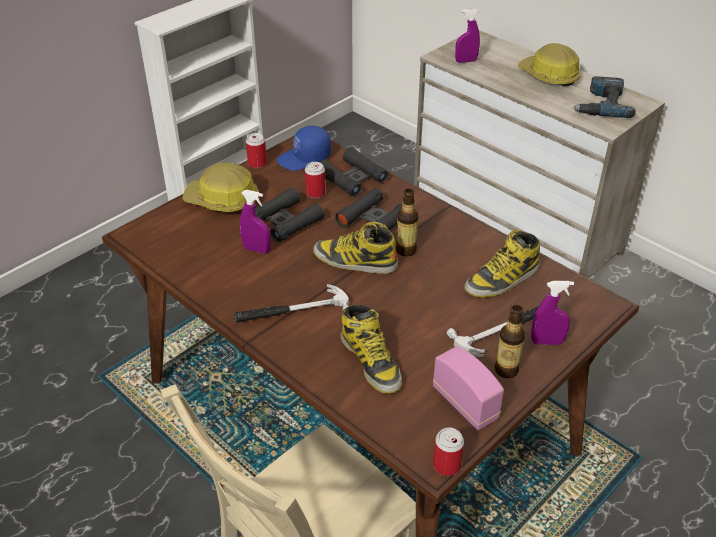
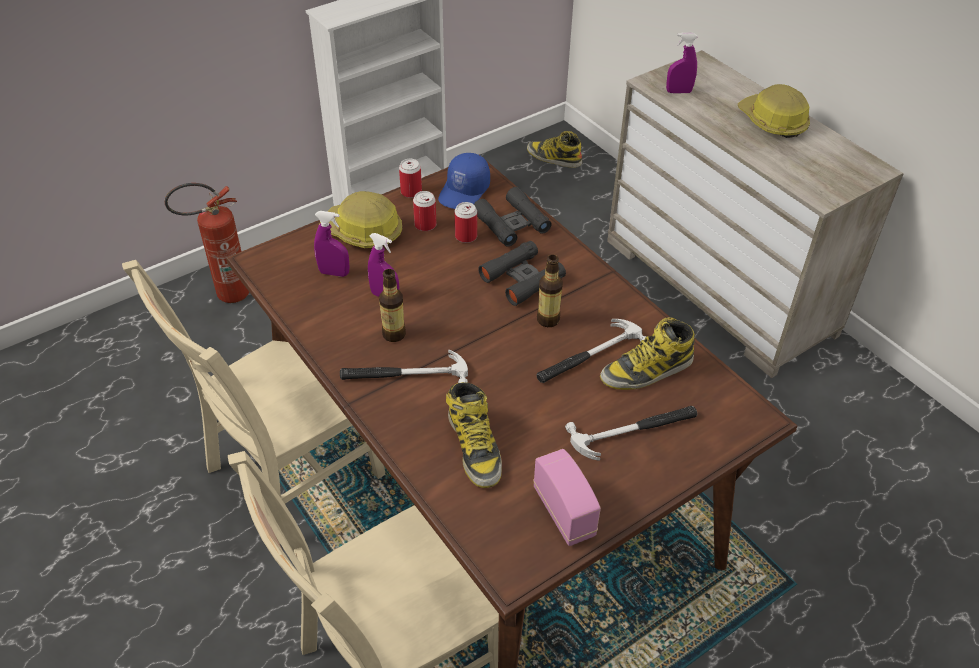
camera: 10 degrees right, 5 degrees up
black binoculars [255,188,324,242] -> none
blue cap [276,126,331,171] -> blue cap turned 45 degrees counterclockwise [438,153,490,209]
boot [313,222,398,274] -> boot moved to [527,131,582,168]
can [433,427,464,476] -> can moved to [413,191,436,231]
bottle [495,305,525,378] -> bottle moved to [379,269,406,342]
purple spray bottle [531,281,574,345] -> purple spray bottle moved to [314,211,349,277]
power drill [573,76,636,118] -> none
none -> beige chair [122,260,385,544]
none -> fire extinguisher [165,183,249,303]
none -> hammer [536,319,647,383]

